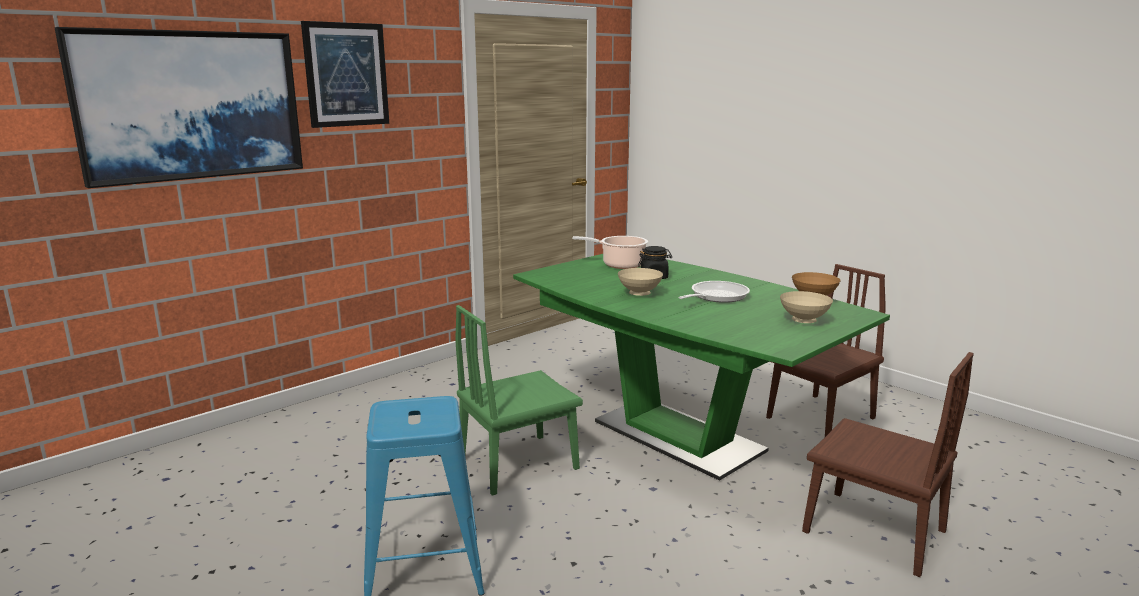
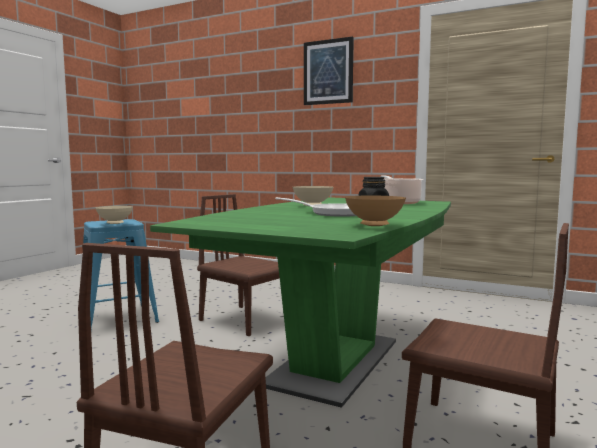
camera: 70 degrees right, 10 degrees down
picture [55,27,303,188] -> none
green chair [455,305,583,496] -> brown chair [197,194,280,336]
beige bowl [780,291,833,323] -> beige bowl moved to [95,206,133,224]

